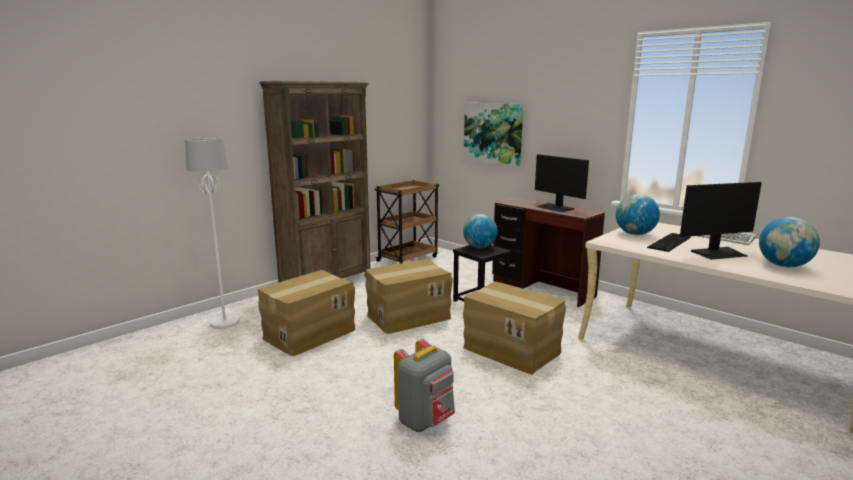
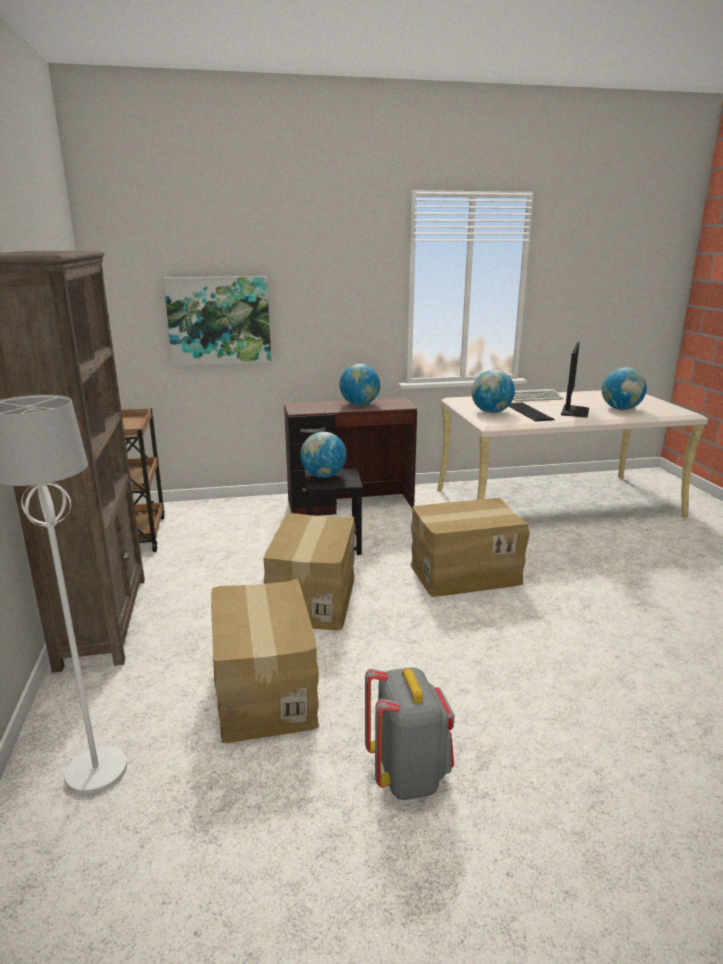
camera: 55 degrees left, 5 degrees up
grey backpack [394,339,455,432] -> grey backpack moved to [365,667,454,800]
monitor [535,154,589,212] -> globe [339,364,380,405]

